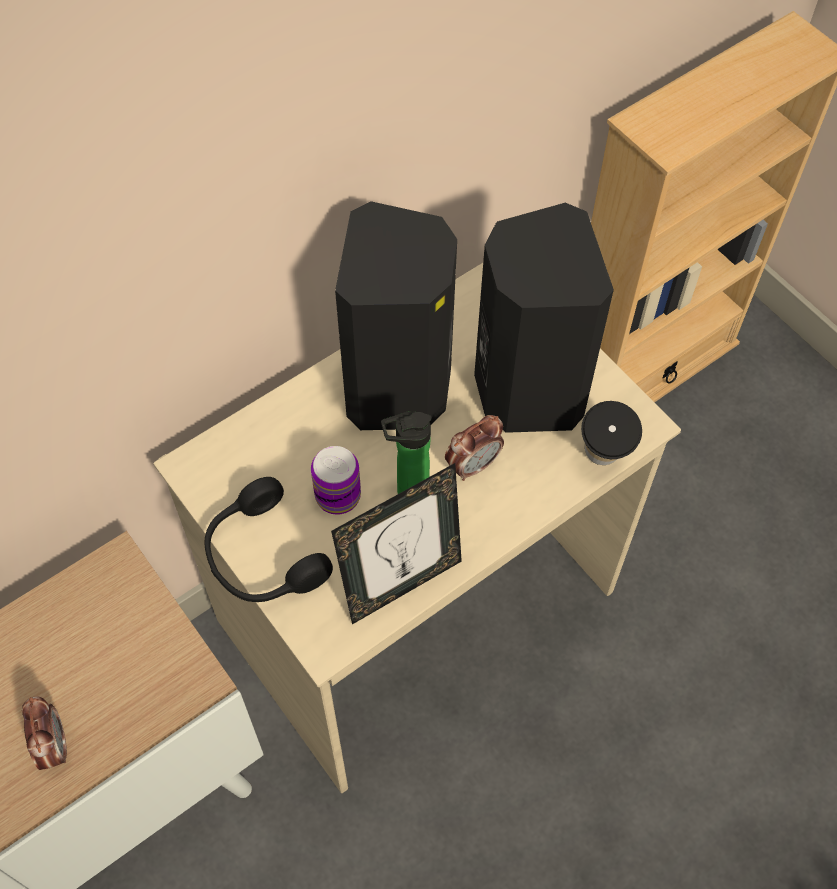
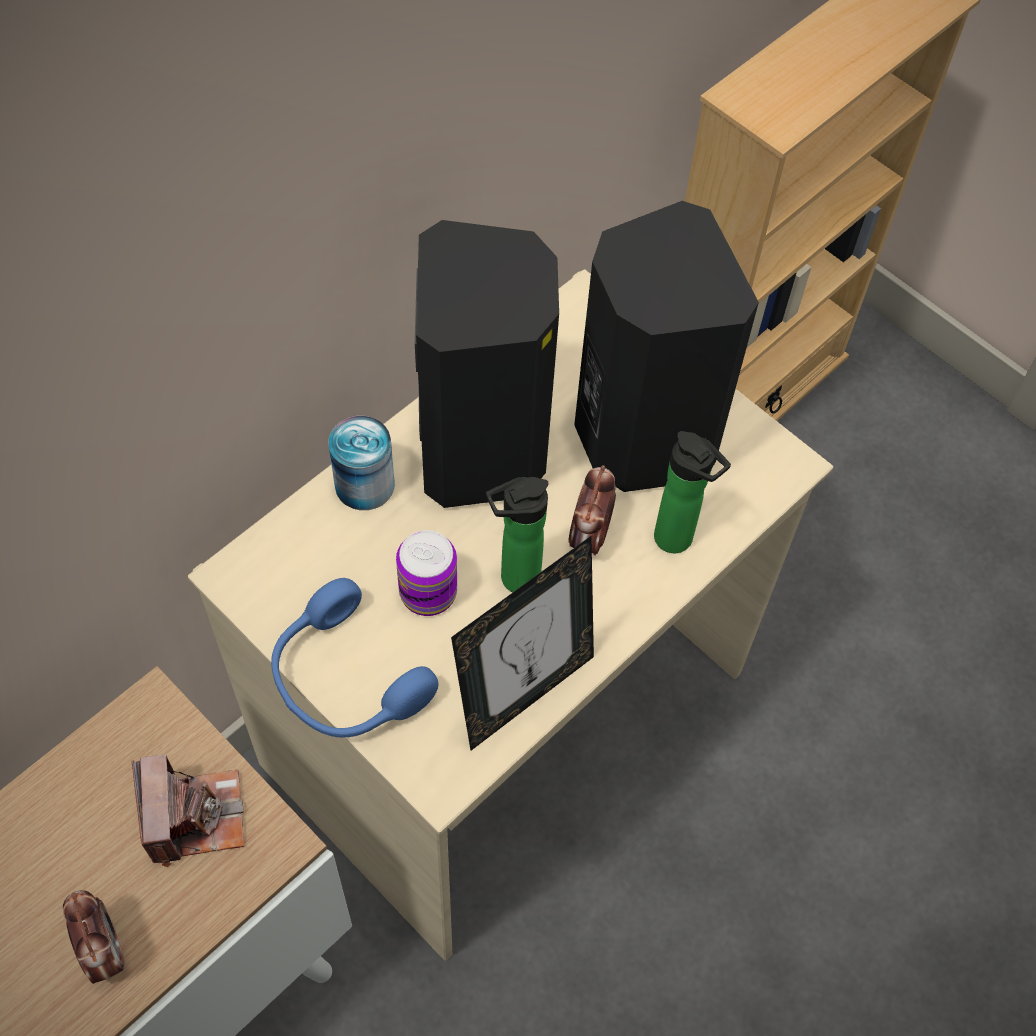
camera: 10 degrees left, 0 degrees up
black headphones [205,477,333,602] -> blue headphones [271,578,438,738]
alarm clock [445,415,504,481] -> alarm clock turned 150 degrees clockwise [569,465,616,555]
cup [581,401,642,465] -> none
none -> camera [132,755,244,867]
none -> can [328,416,394,510]
none -> bottle [654,431,731,553]

